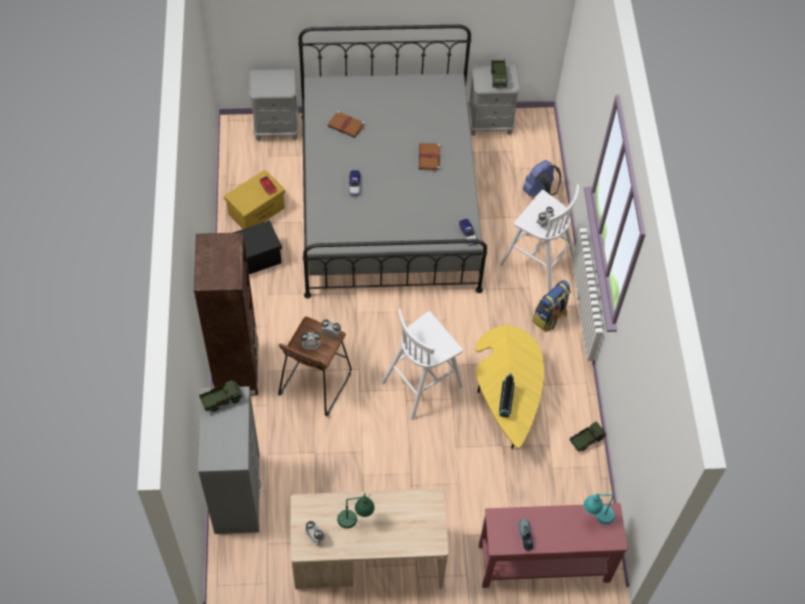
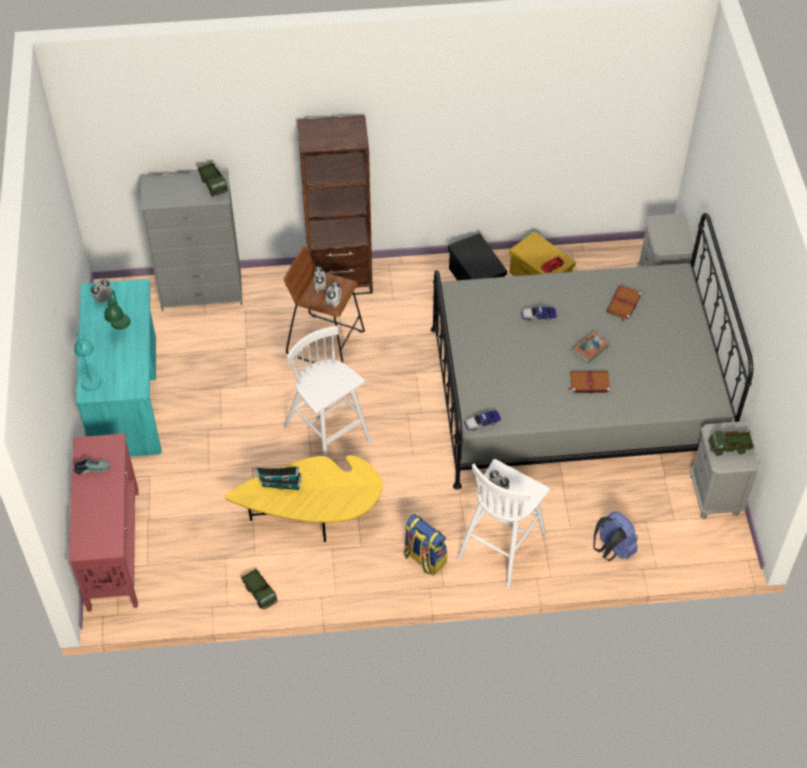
camera: 90 degrees right, 5 degrees down
beige desk [291,489,449,589] -> turquoise desk [76,279,162,457]
turquoise table lamp [584,493,615,524] -> turquoise table lamp moved to [74,332,102,391]
none -> book [571,331,610,363]

